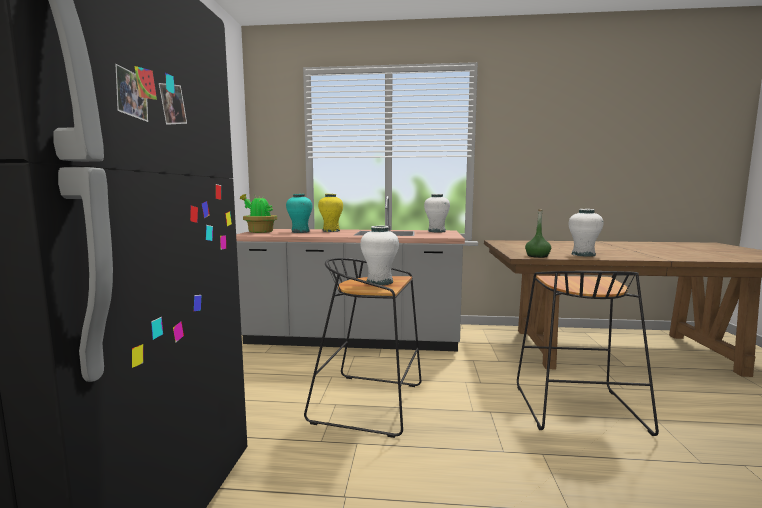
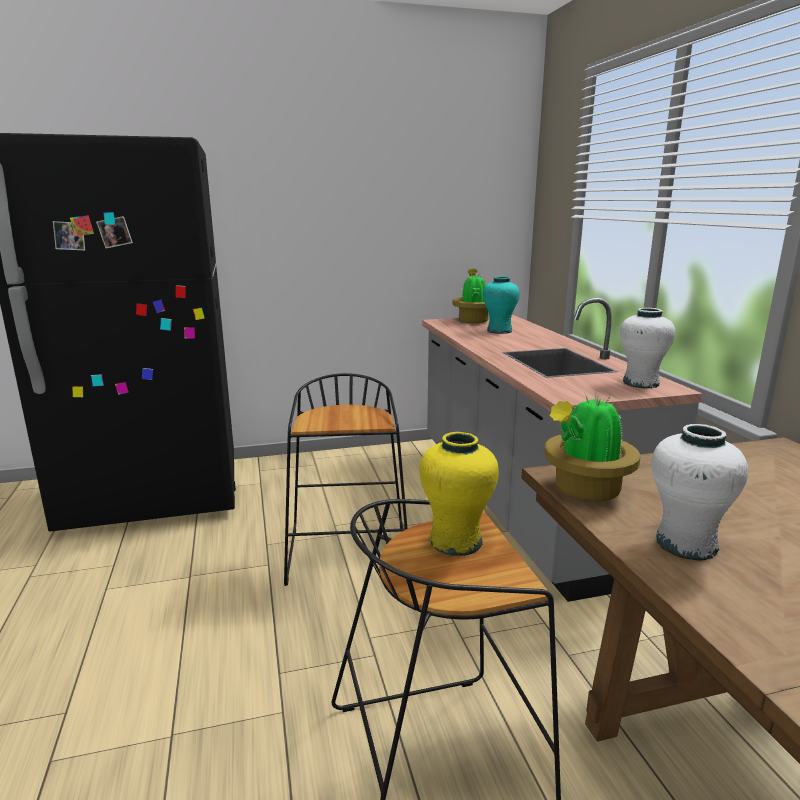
camera: 70 degrees right, 10 degrees up
yellow vase [318,194,343,232] -> yellow vase moved to [419,432,499,556]
white vase [360,226,399,285] -> none
green bottle [525,209,551,258] -> potted plant [545,393,641,502]

